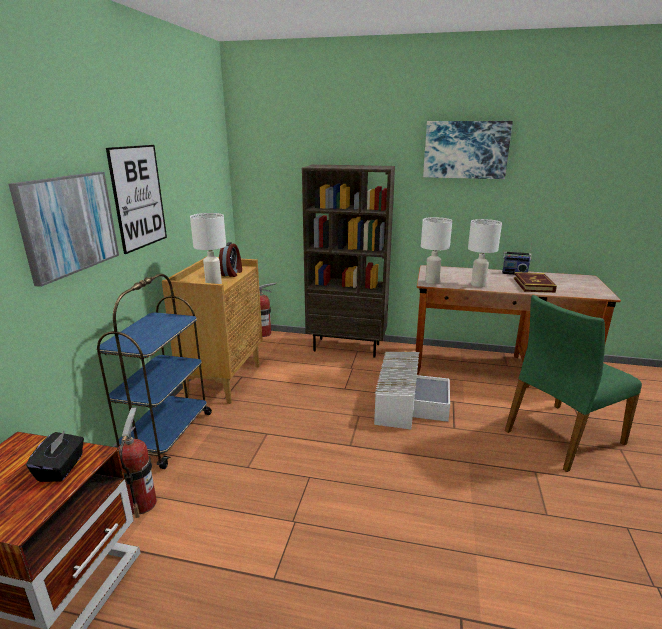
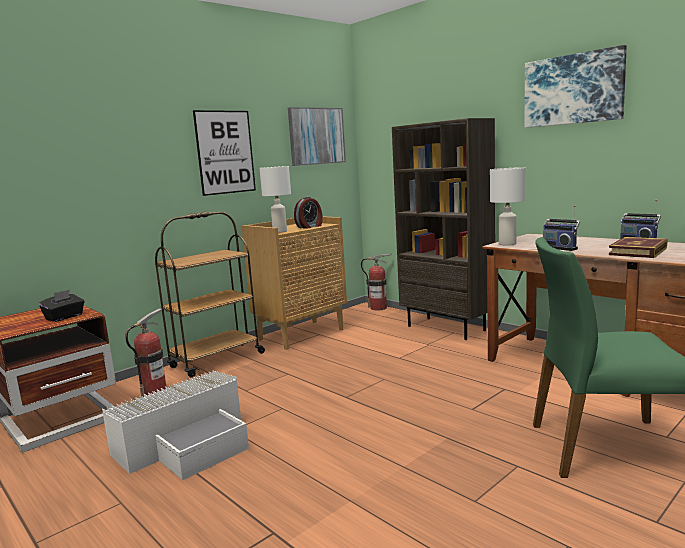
camera: 35 degrees right, 10 degrees down
picture [9,172,119,287] -> picture moved to [288,107,346,166]
blue cart [96,274,212,469] -> brown cart [155,212,265,378]
white storage box [374,352,450,429] -> white storage box moved to [102,370,249,480]
white table lamp [468,219,502,287] -> radio [543,205,580,251]

